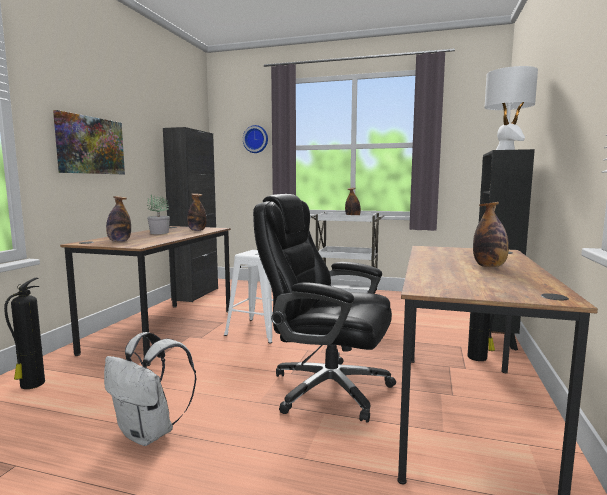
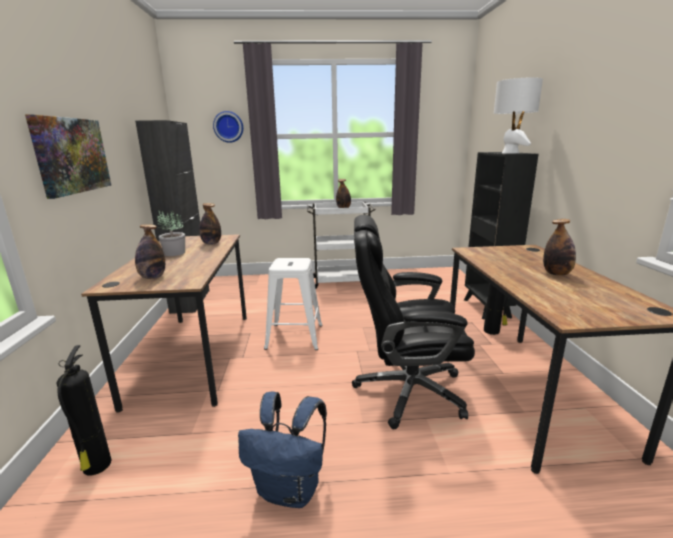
camera: 20 degrees left, 10 degrees up
white backpack [104,332,196,446] -> blue backpack [238,392,327,508]

